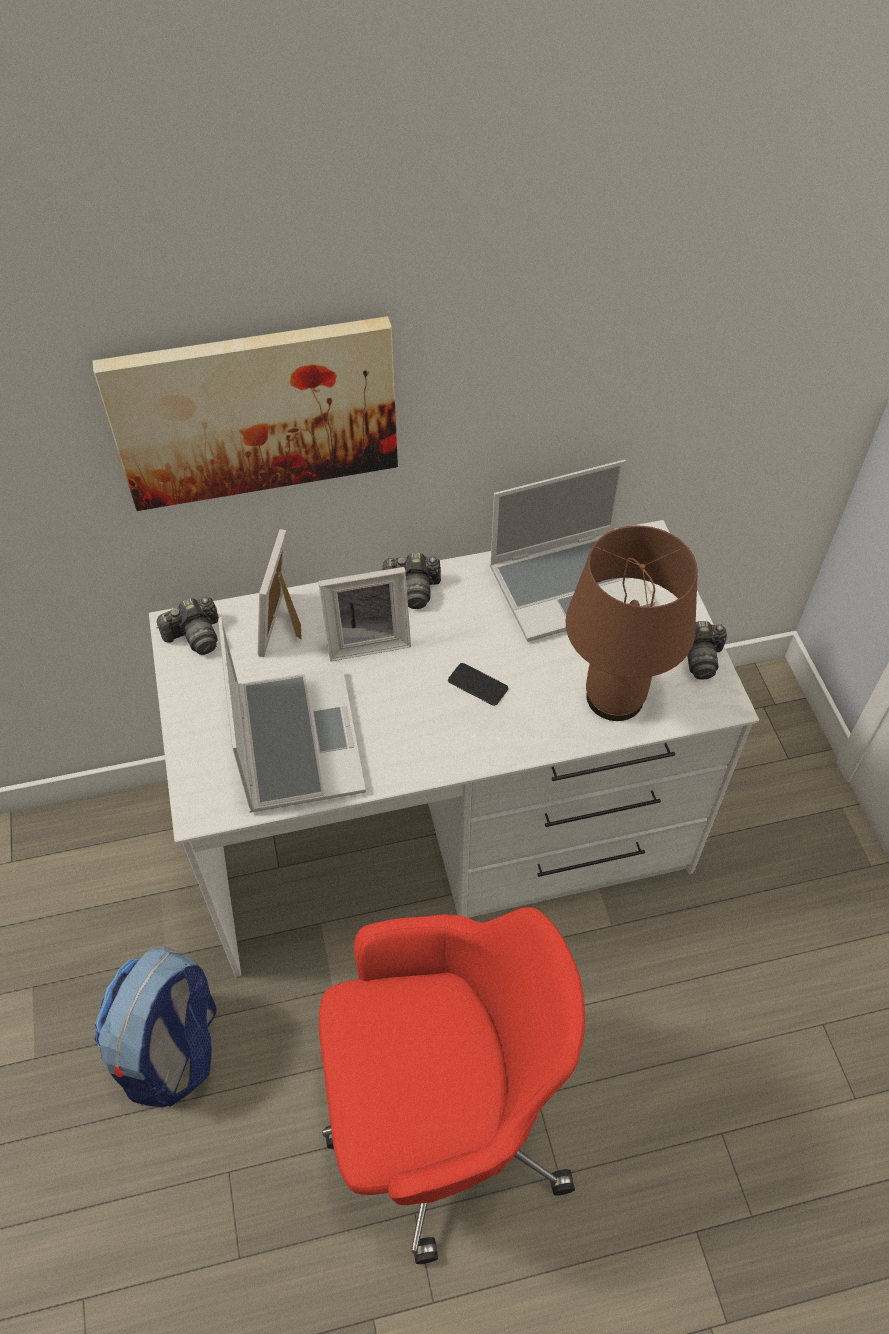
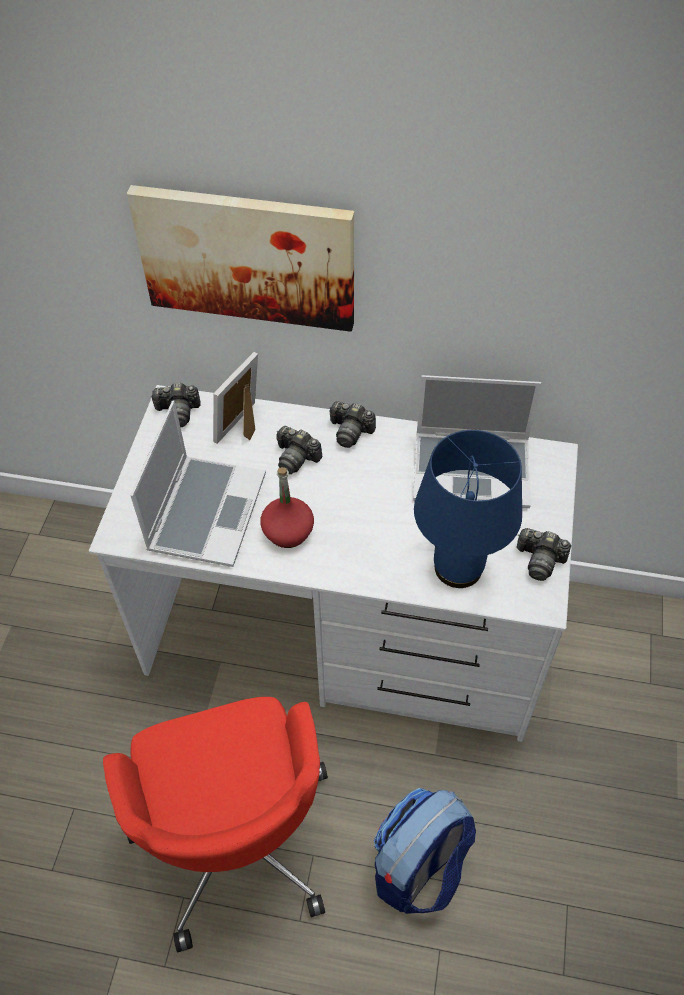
camera: 25 degrees right, 0 degrees up
backpack [94,947,217,1108] -> backpack moved to [374,788,476,914]
picture frame [318,567,411,661] -> camera [276,426,322,474]
red office chair [319,907,585,1264] -> red office chair turned 60 degrees clockwise [103,697,328,952]
phone [448,663,508,706] -> none
brown table lamp [566,526,698,721] -> blue table lamp [414,430,522,588]
none -> red bottle [260,467,314,548]

